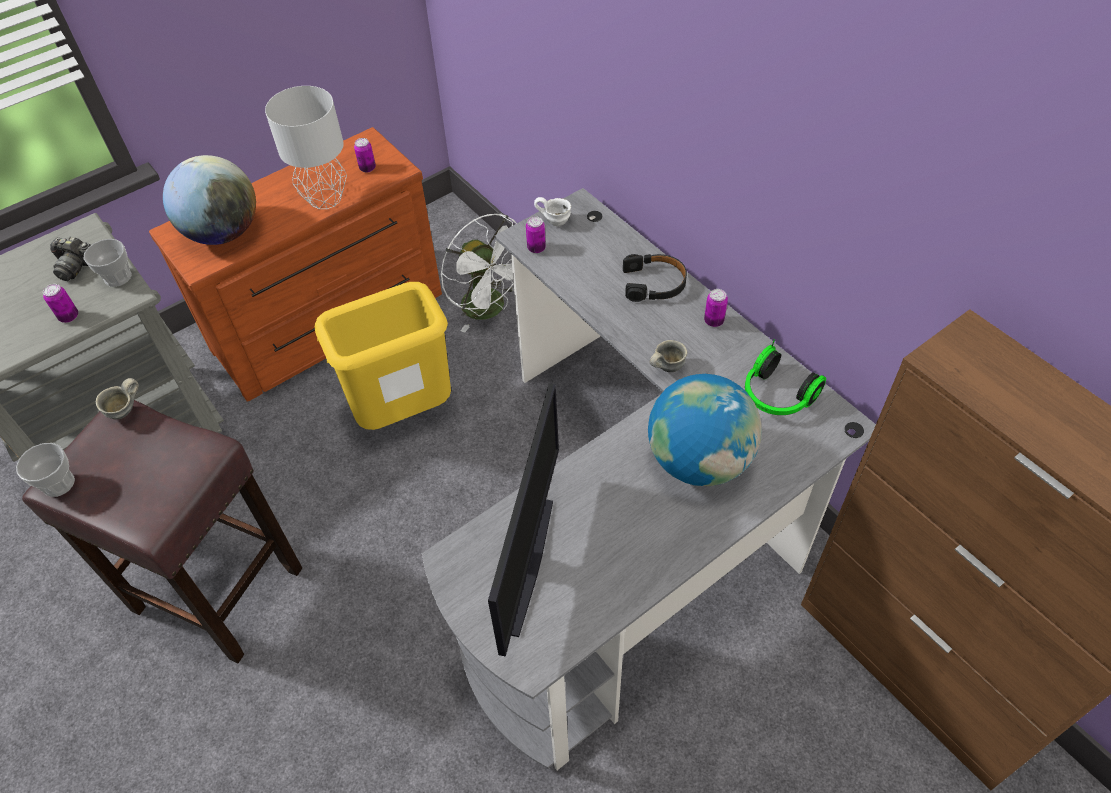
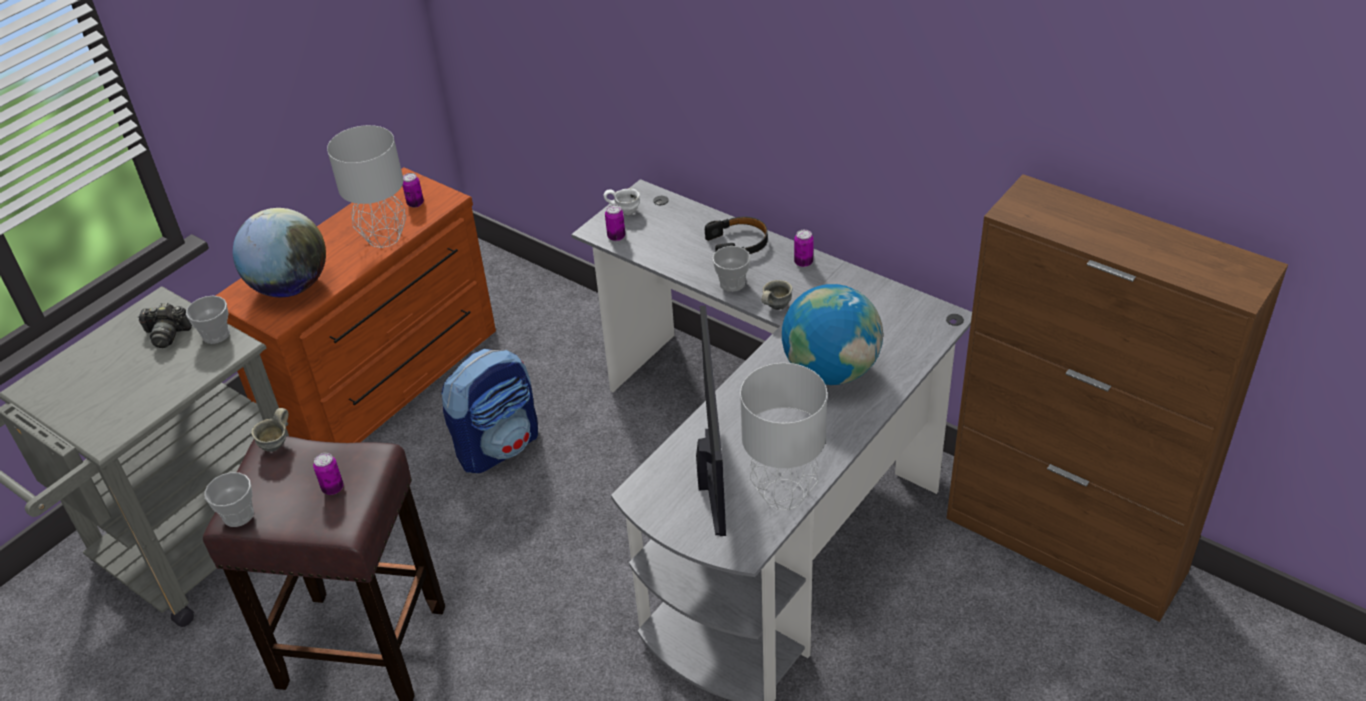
camera: 15 degrees left, 10 degrees down
can [43,284,78,323] -> can moved to [313,453,344,495]
yellow trash can [315,282,451,430] -> backpack [441,349,538,473]
white fan [440,213,517,333] -> none
headphones [745,339,826,415] -> none
none -> cup [712,246,751,292]
none -> grey table lamp [740,363,827,510]

